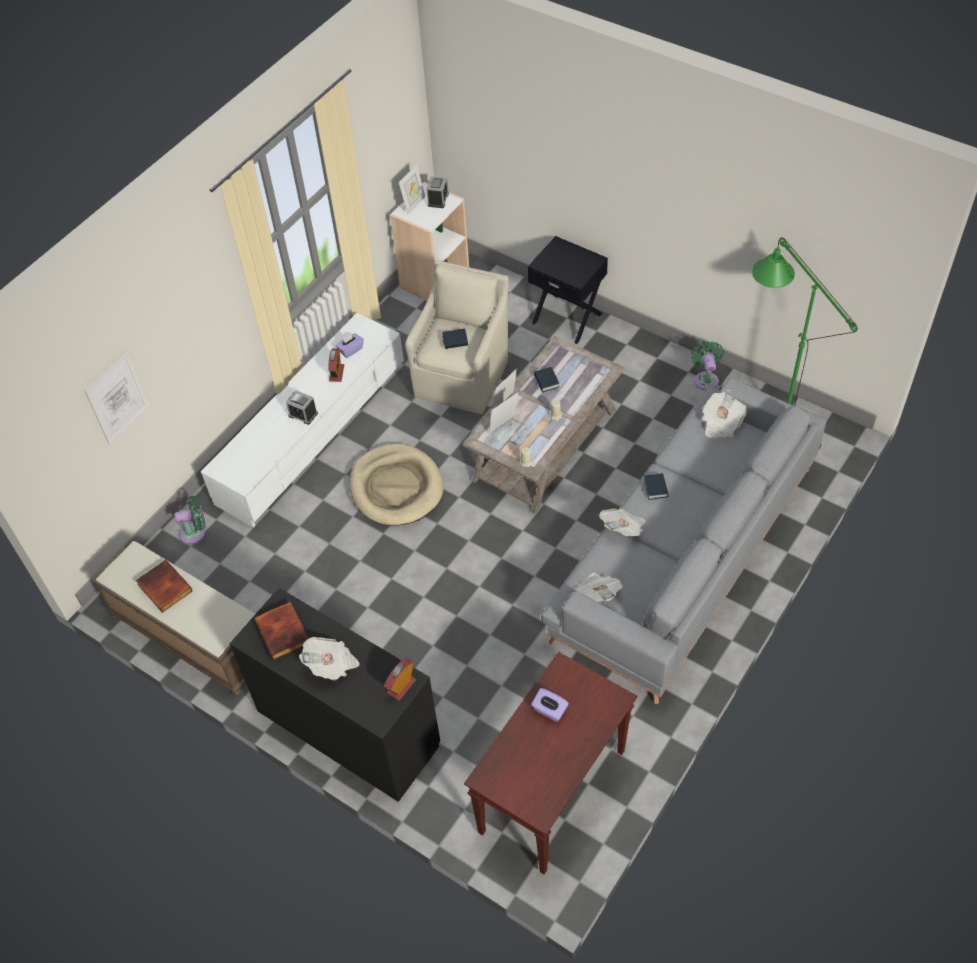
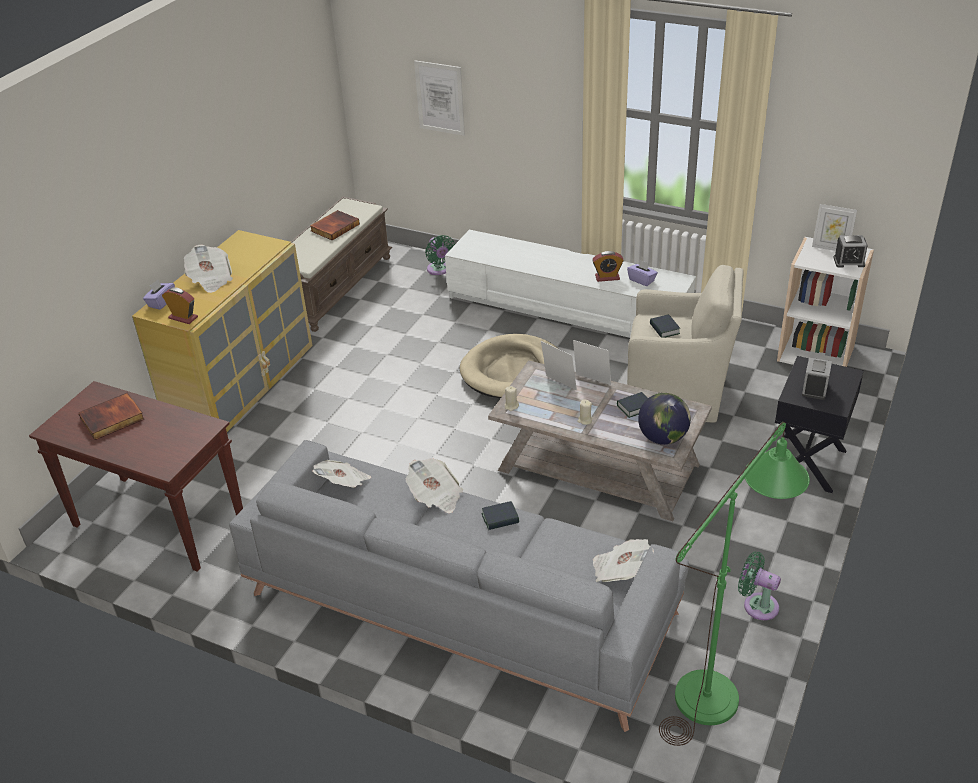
camera: 80 degrees right, 15 degrees down
black cabinet [229,588,440,802] -> yellow cabinet [132,230,312,432]
book [254,602,309,660] -> book moved to [78,393,144,440]
alarm clock [286,391,318,425] -> alarm clock moved to [802,358,832,400]
purple tissue box [531,688,569,722] -> purple tissue box moved to [143,280,175,310]
green fan [691,341,724,391] -> green fan turned 135 degrees counterclockwise [738,552,781,620]
none -> globe [638,393,691,445]

